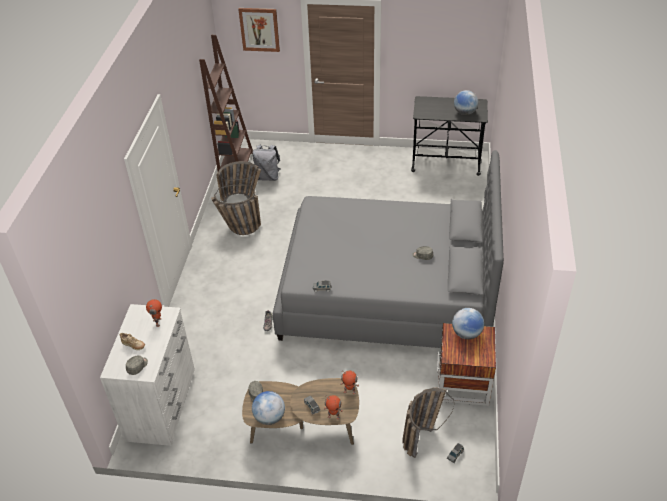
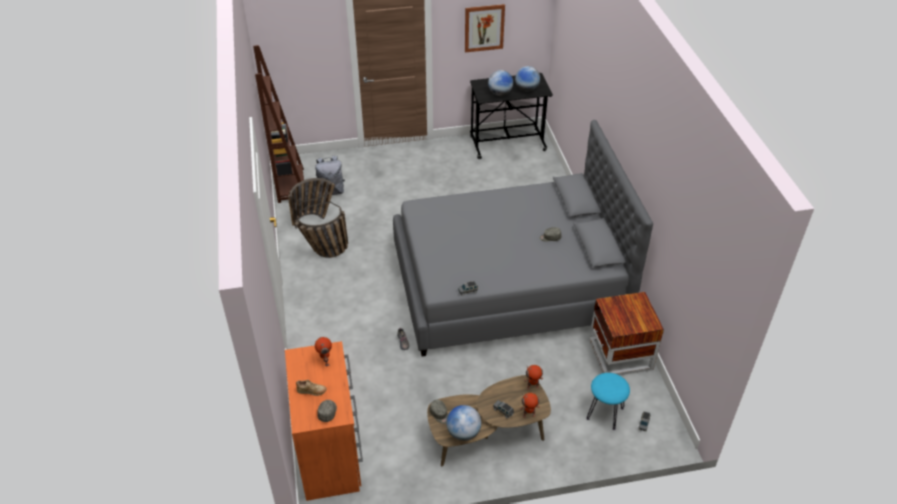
camera: 20 degrees left, 0 degrees up
white dresser [100,304,195,446] -> orange dresser [285,341,363,501]
picture [238,8,280,52] -> picture moved to [465,4,505,53]
basket [402,387,454,458] -> turquoise stool [586,373,630,430]
globe [452,308,484,339] -> globe moved to [488,70,513,96]

